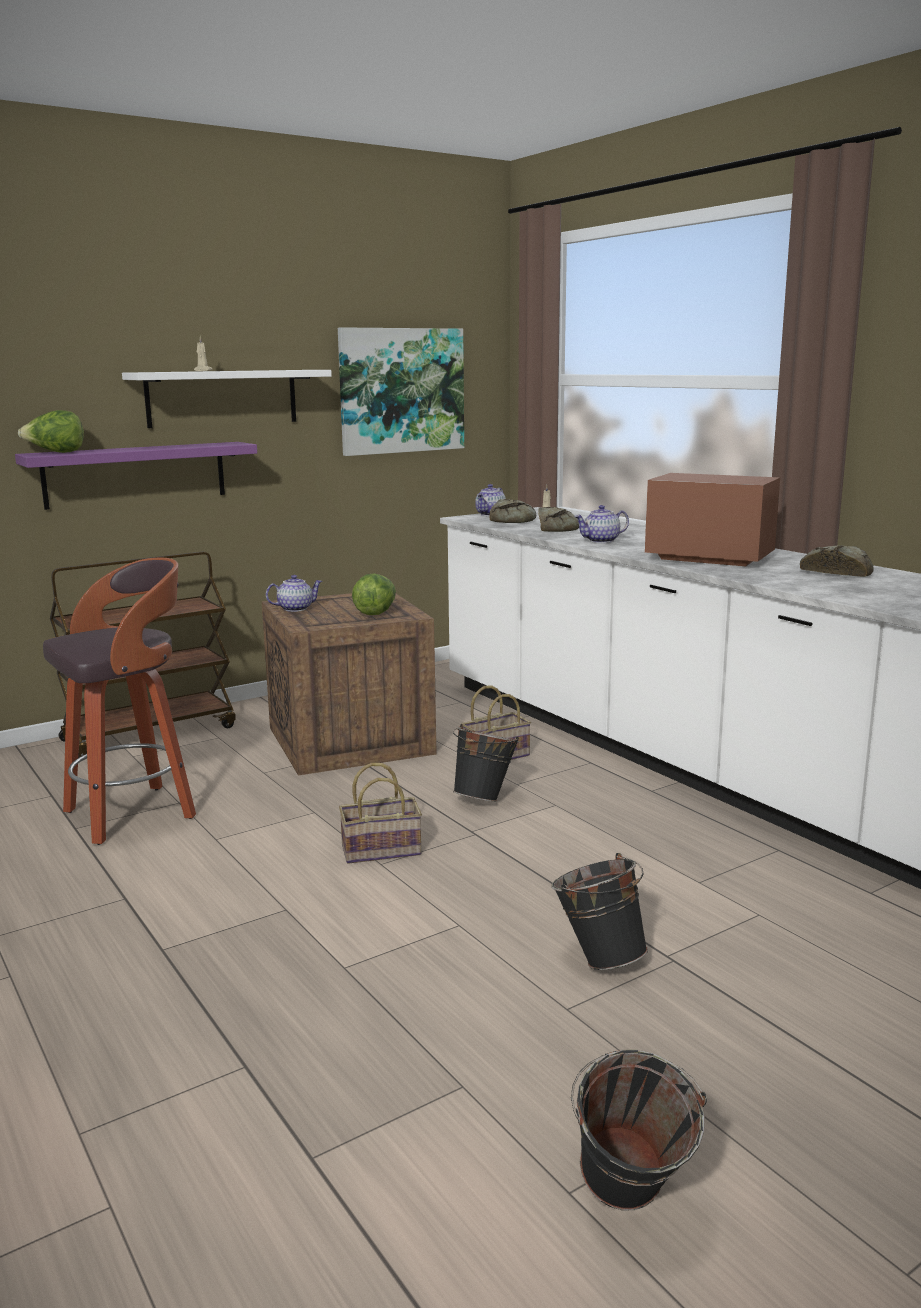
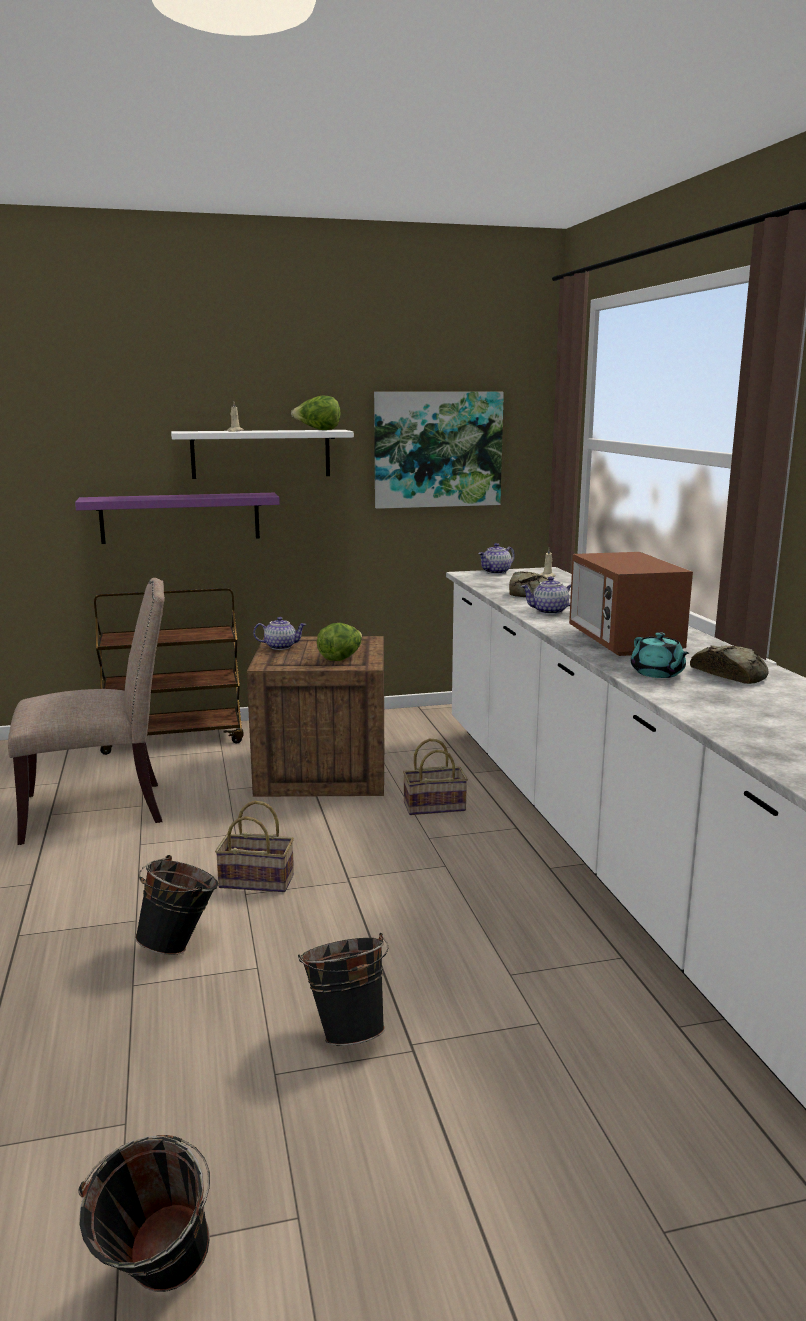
camera: 20 degrees right, 0 degrees up
lettuce [18,410,84,453] -> lettuce moved to [291,395,340,430]
stool [43,558,196,845] -> beige chair [8,578,165,845]
black bucket [453,724,519,802] -> black bucket moved to [135,855,218,955]
bread [490,499,536,523] -> none
microwave [645,473,780,566] -> microwave turned 150 degrees counterclockwise [569,552,693,656]
none -> turquoise teapot [631,632,689,678]

